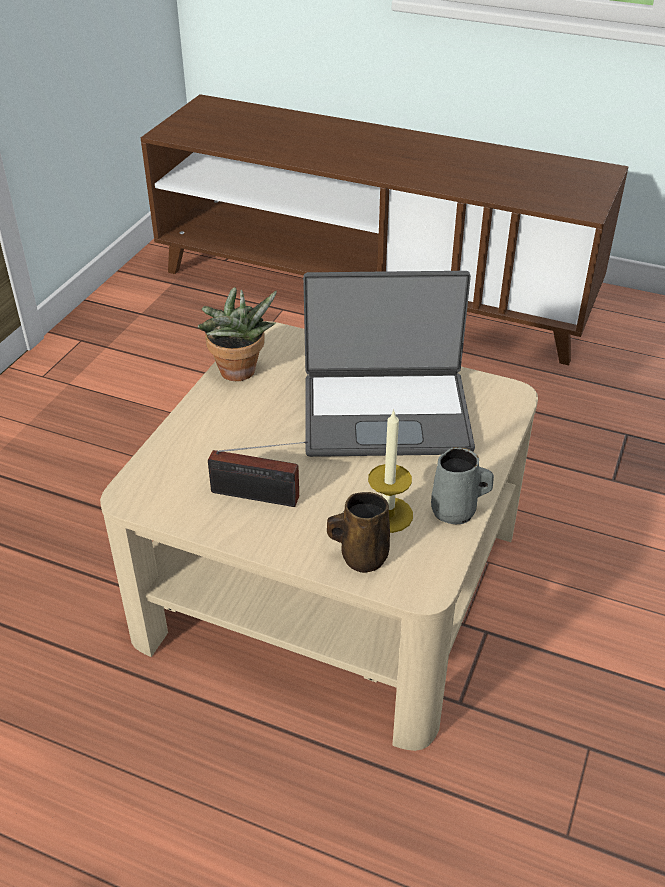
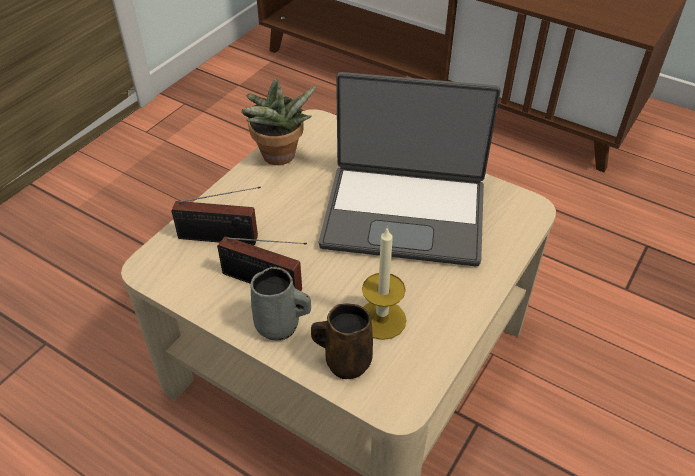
camera: 10 degrees right, 5 degrees up
grey mug [431,447,494,524] -> grey mug moved to [251,267,311,341]
none -> radio [172,187,261,245]

